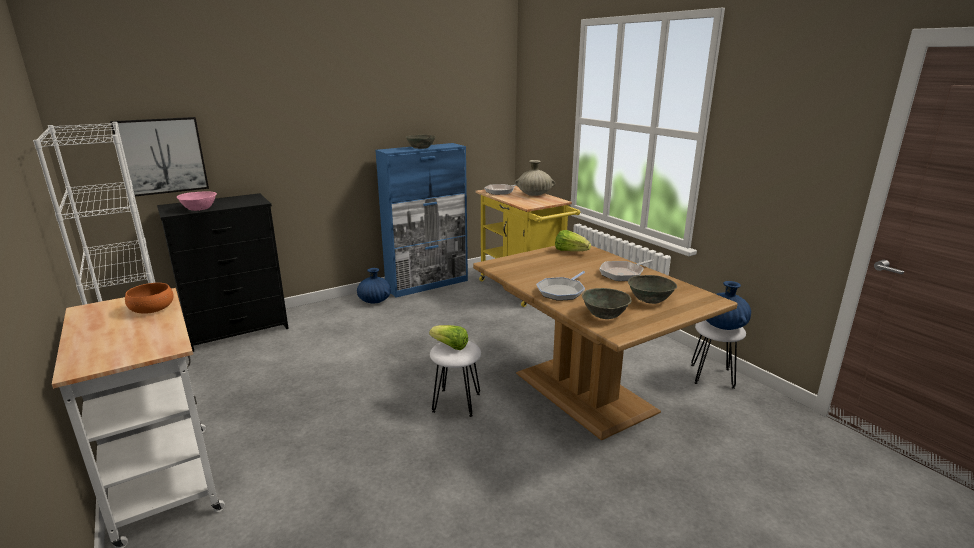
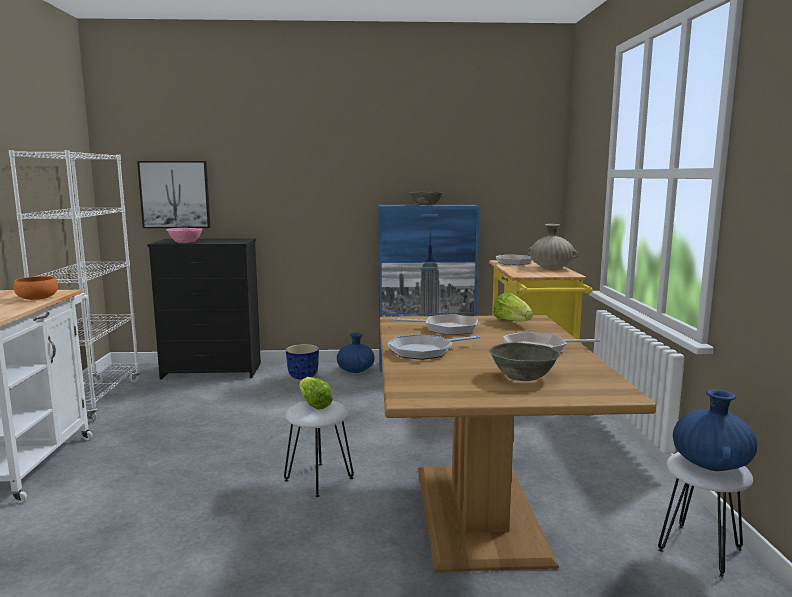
camera: 30 degrees right, 10 degrees down
grey bowl [582,288,632,319] -> none
none -> planter [286,344,319,380]
none -> frying pan [393,314,478,335]

